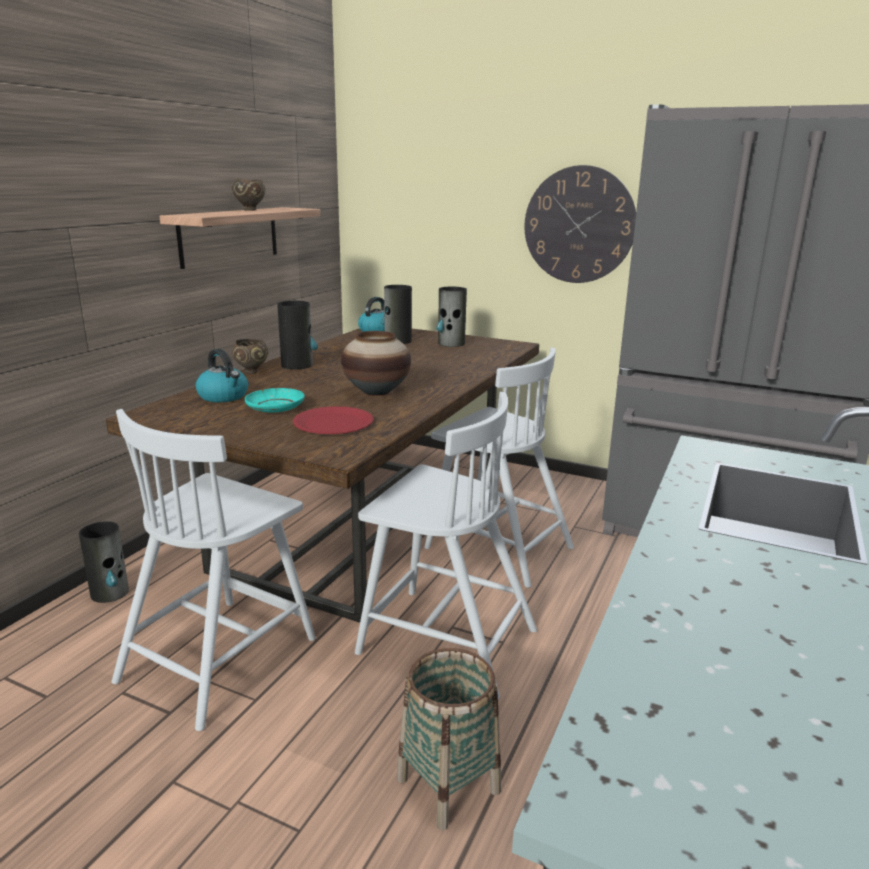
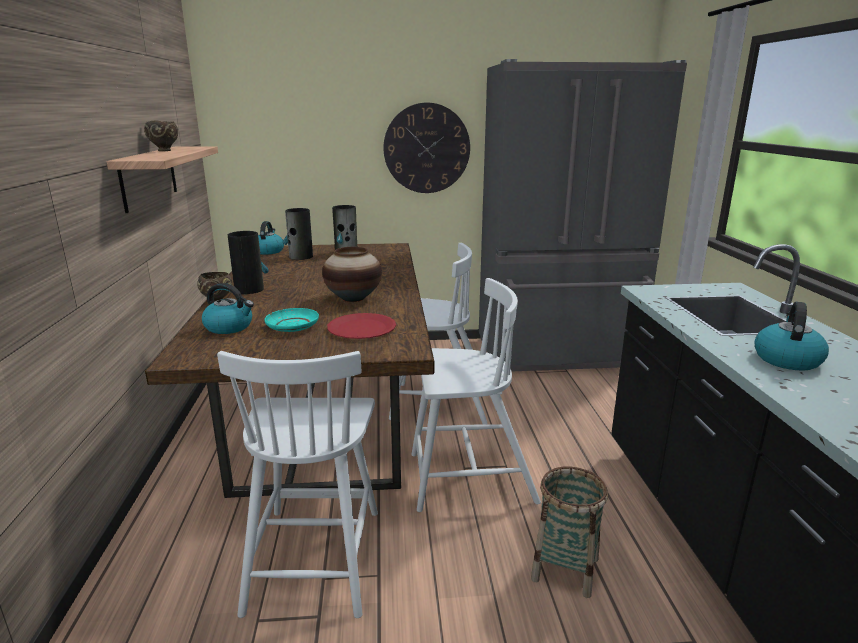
camera: 30 degrees left, 0 degrees up
vase [79,521,129,603] -> none
none -> kettle [754,302,829,370]

